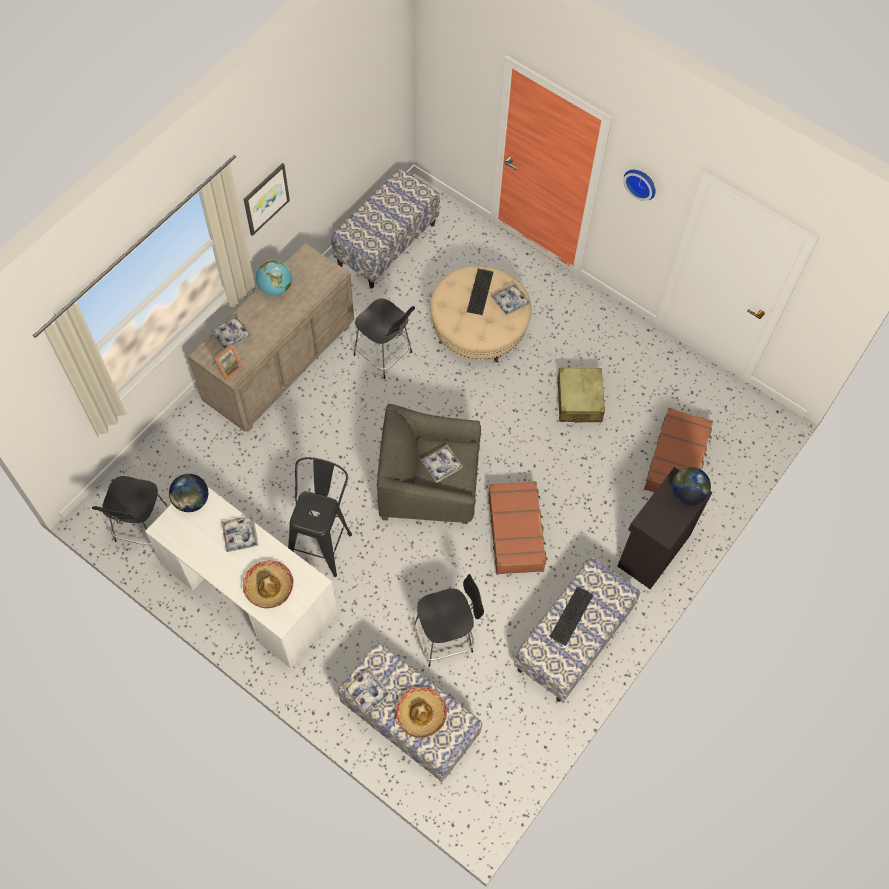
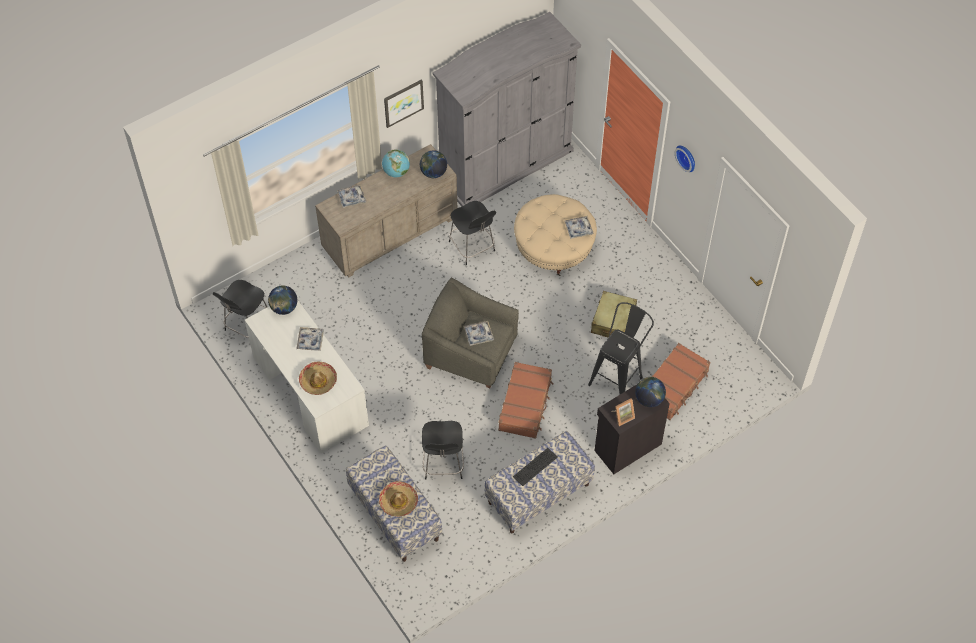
camera: 20 degrees right, 5 degrees down
picture frame [213,344,243,381] -> picture frame moved to [611,398,635,426]
black stool [288,457,352,577] -> black stool moved to [588,302,654,394]
bench [331,169,440,289] -> grey wardrobe [432,12,581,207]
tray [343,669,391,715] -> none
black chair [413,574,484,667] -> black chair turned 90 degrees clockwise [422,421,464,480]
keyboard [467,269,493,315] -> none
none -> globe [420,151,447,178]

